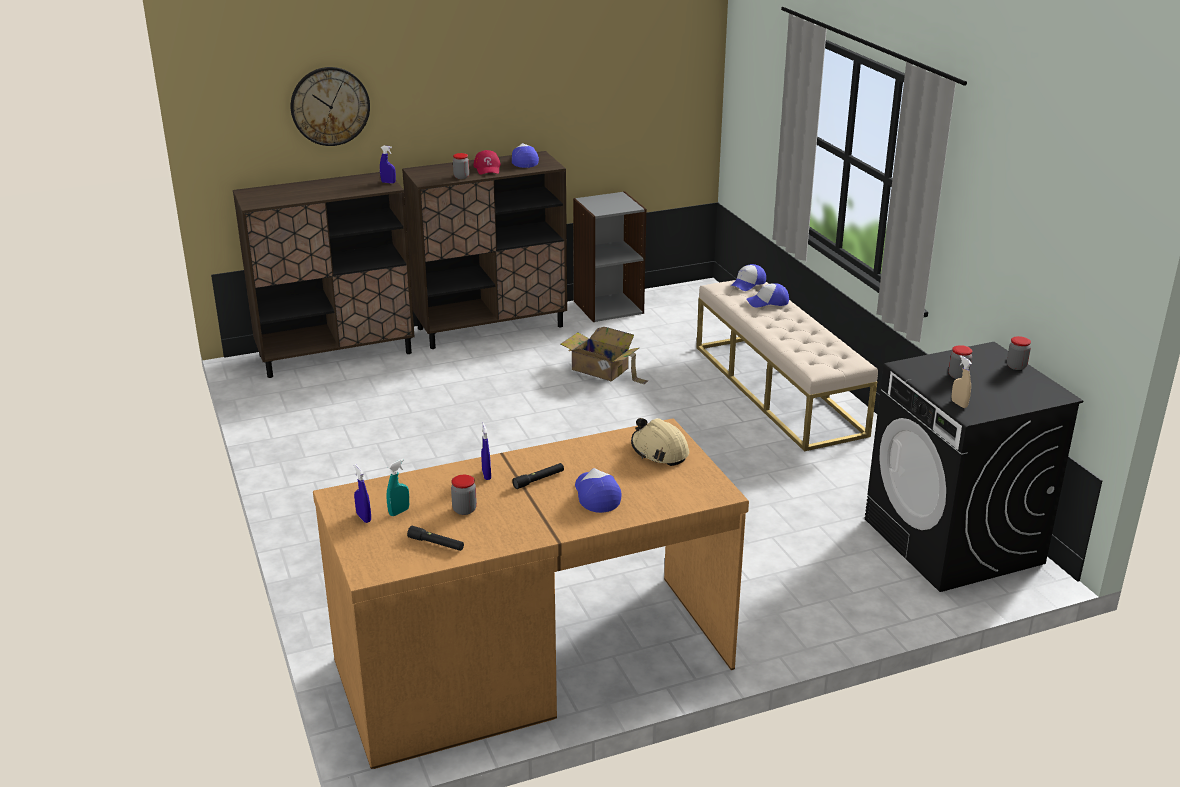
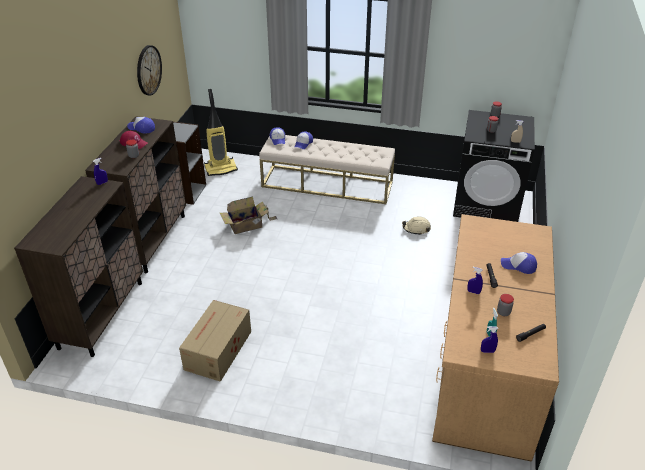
camera: 55 degrees left, 10 degrees up
wall clock [291,67,370,146] -> wall clock moved to [137,45,162,95]
beige hard hat [631,418,689,466] -> beige hard hat moved to [402,217,431,235]
none -> cardboard box [179,300,251,382]
none -> vacuum cleaner [204,89,238,176]

